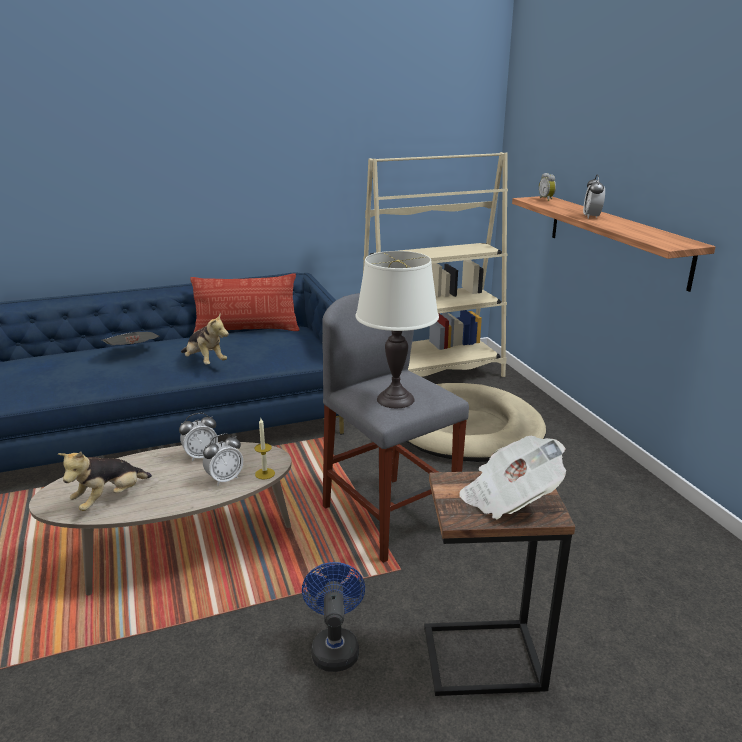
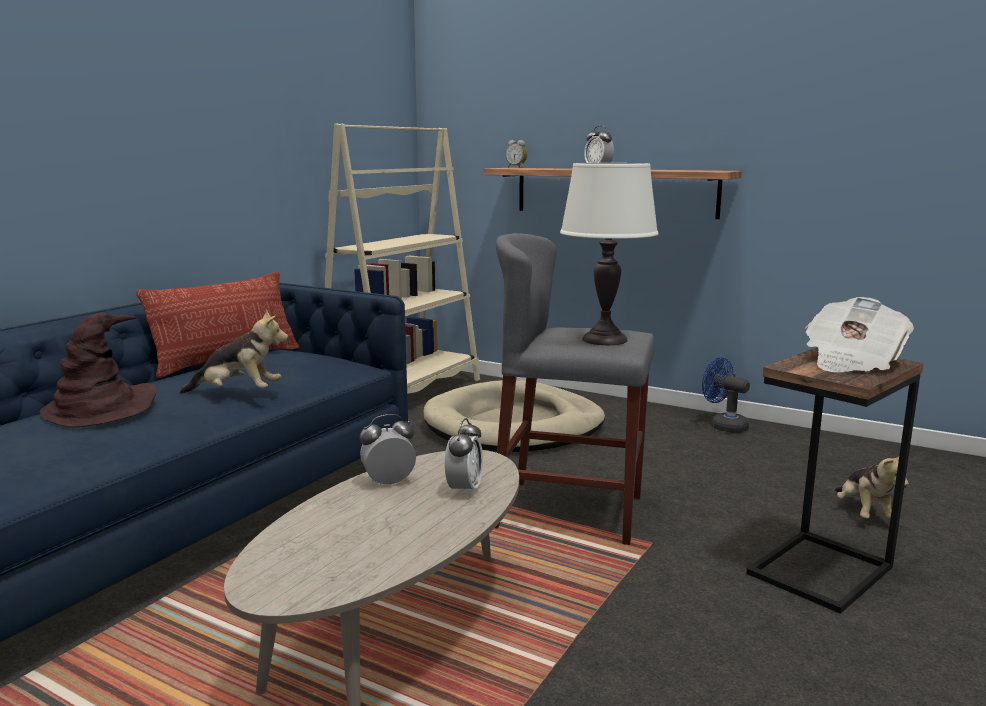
camera: 40 degrees left, 10 degrees down
plush toy [58,452,152,511] -> plush toy moved to [835,457,909,519]
newspaper [102,332,159,345] -> brown hat [40,312,157,427]
alarm clock [179,413,218,461] -> alarm clock turned 135 degrees counterclockwise [360,414,416,486]
candle [255,418,275,479] -> none
blue fan [302,562,365,672] -> blue fan moved to [702,357,750,433]

